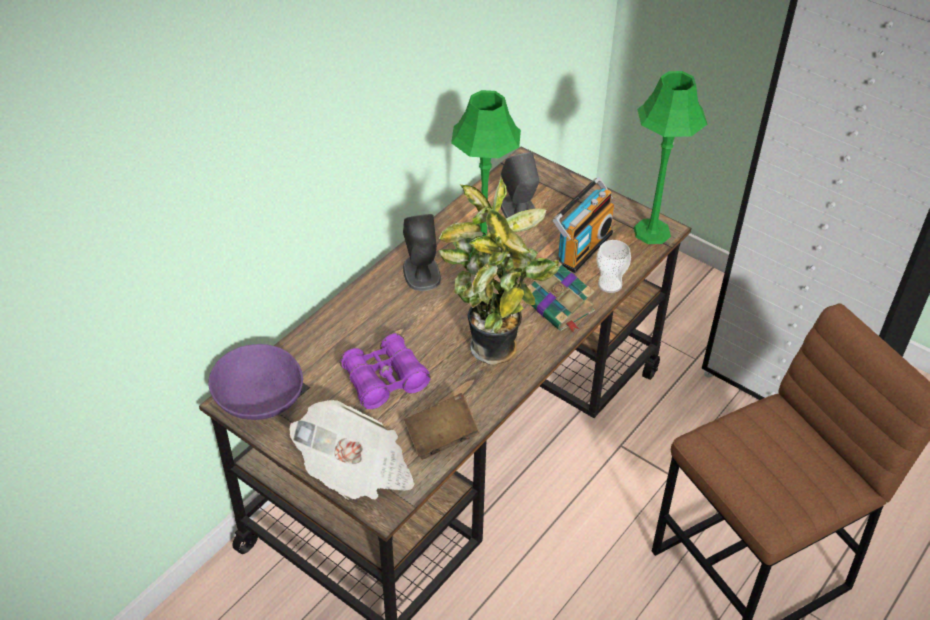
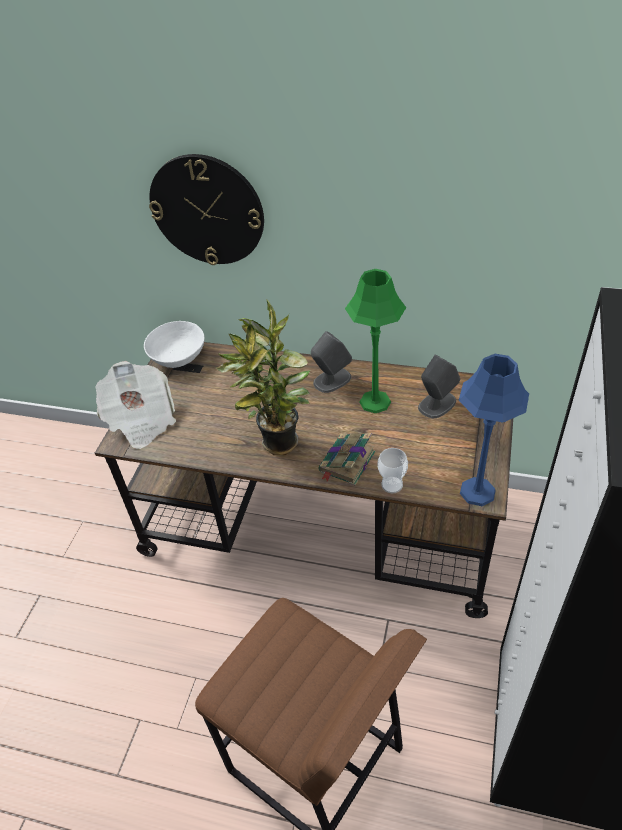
camera: 70 degrees right, 0 degrees up
purple bowl [208,344,303,420] -> white bowl [144,321,205,368]
purple binoculars [340,333,431,409] -> none
brown book [404,393,480,459] -> none
radio [553,177,614,273] -> none
green table lamp [634,71,707,244] -> blue table lamp [459,354,529,506]
none -> wall clock [149,154,264,265]

